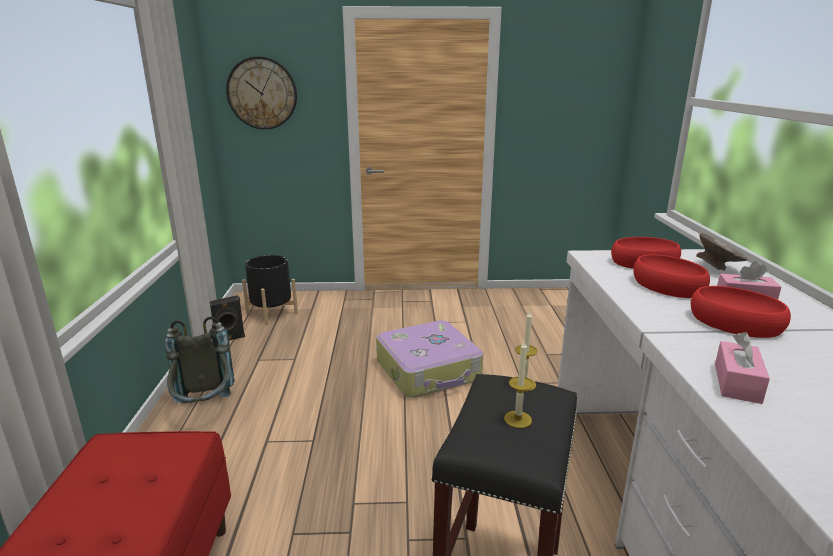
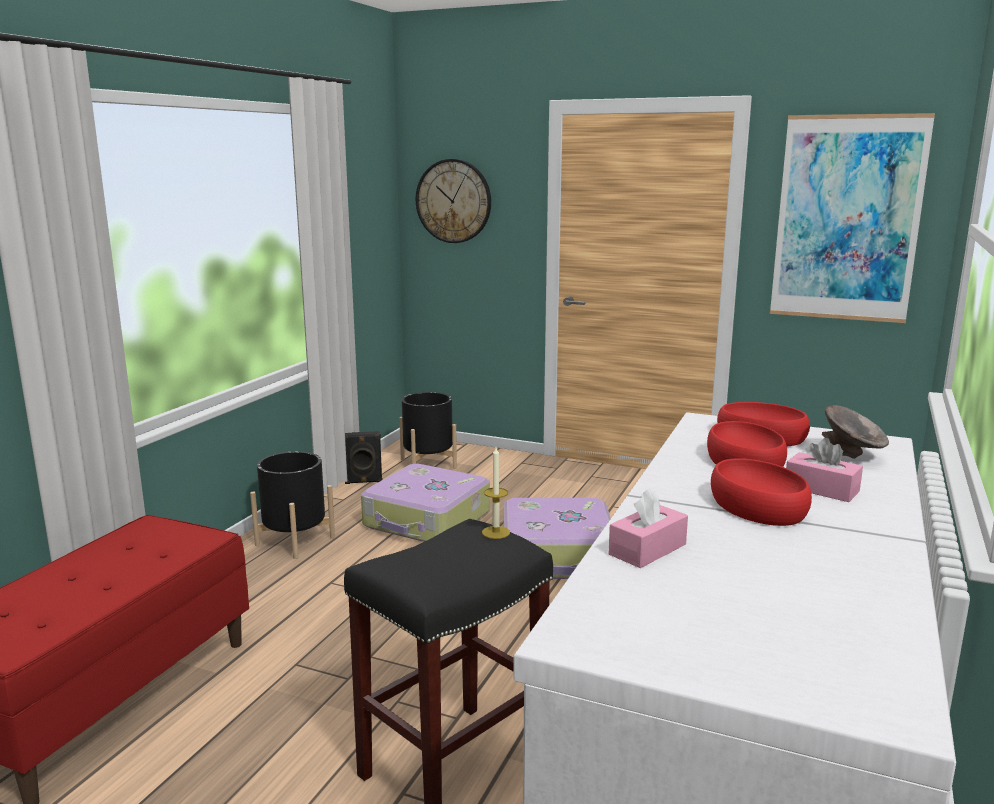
camera: 25 degrees right, 5 degrees down
grey backpack [165,316,235,403] -> black planter [250,451,335,559]
candle [504,340,533,428] -> none
none -> suitcase [361,464,490,542]
none -> picture [770,113,935,323]

